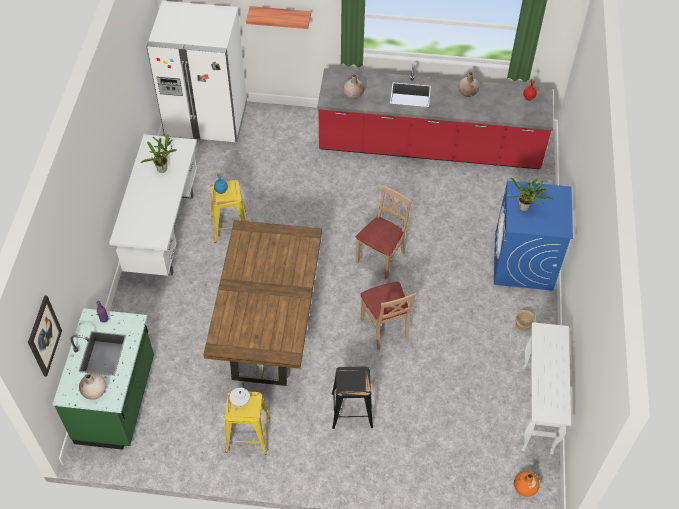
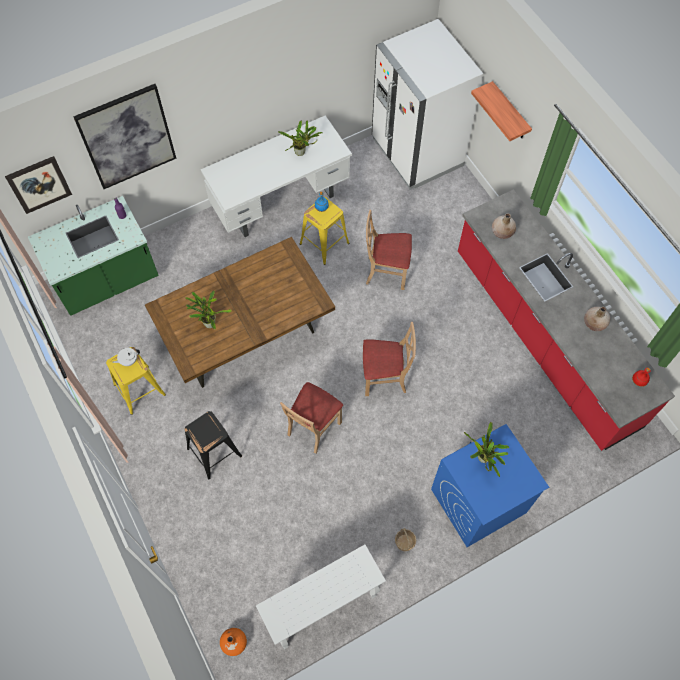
camera: 55 degrees right, 10 degrees up
beige vase [79,373,106,400] -> none
none -> picture [73,84,176,189]
none -> potted plant [185,290,232,330]
none -> beige chair [366,210,412,290]

